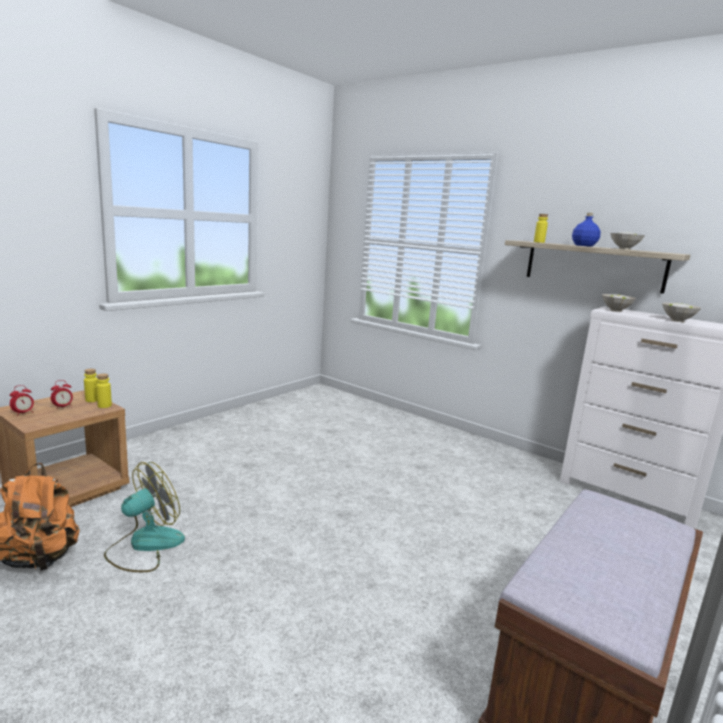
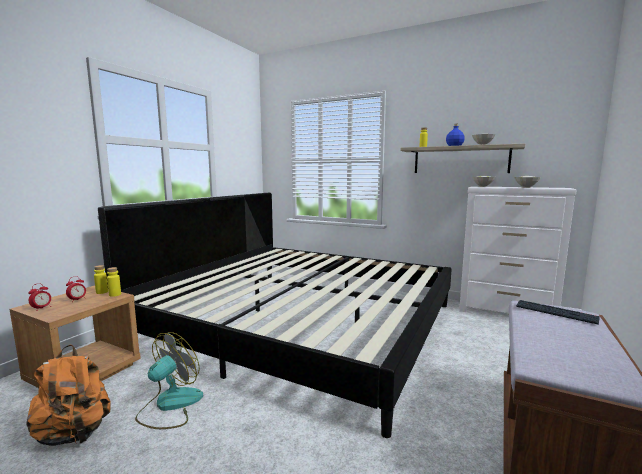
camera: 10 degrees left, 5 degrees down
none -> bed [98,193,452,438]
none -> keyboard [516,300,600,325]

